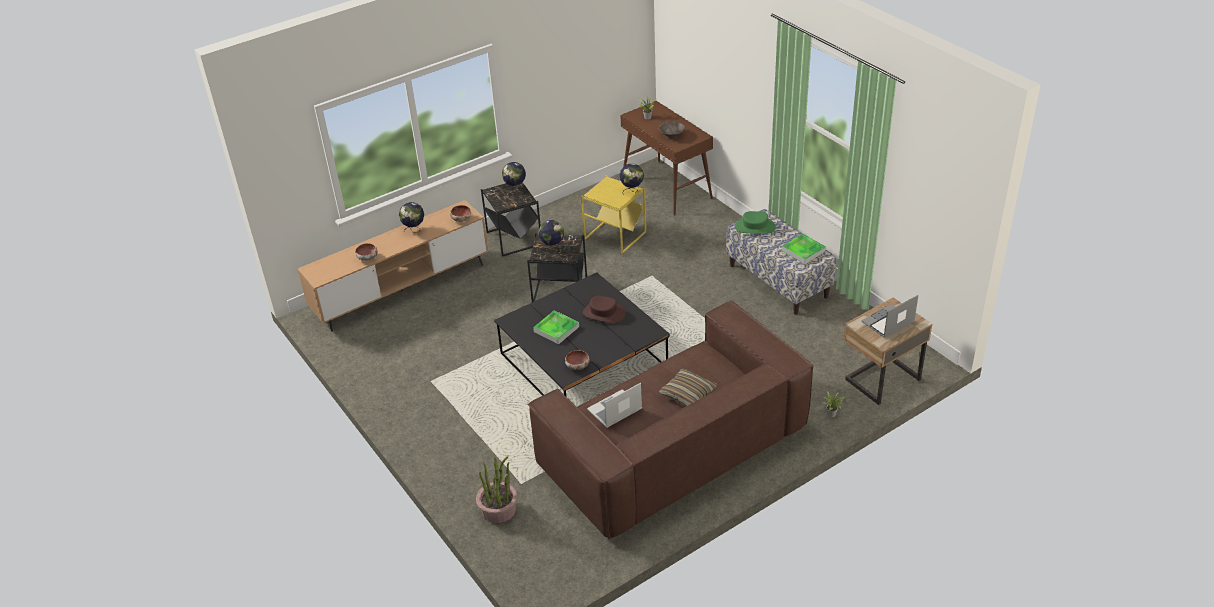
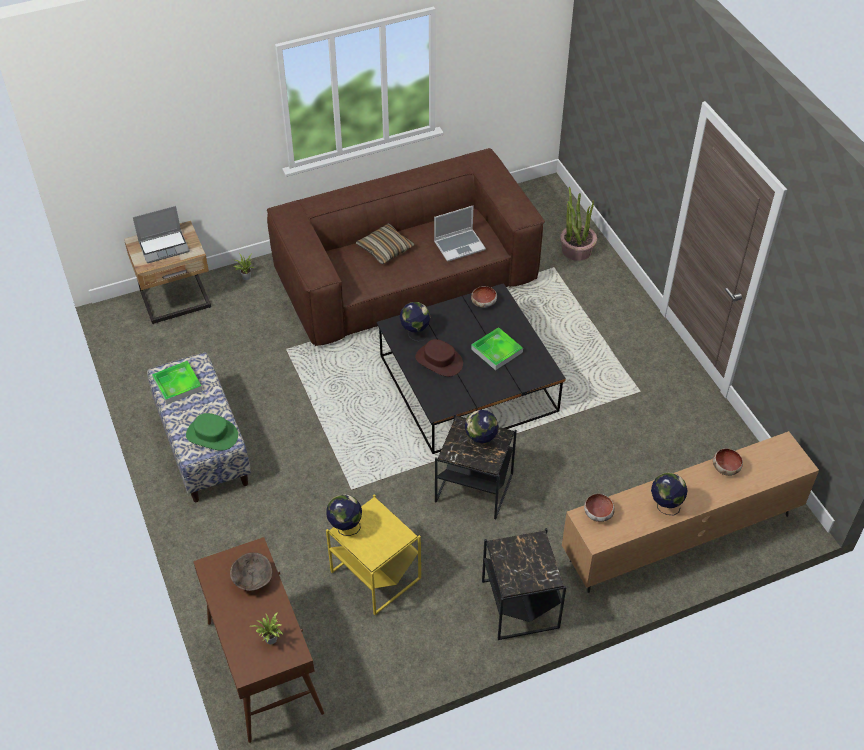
camera: 170 degrees left, 10 degrees up
globe [502,162,526,192] -> globe moved to [400,302,430,341]

